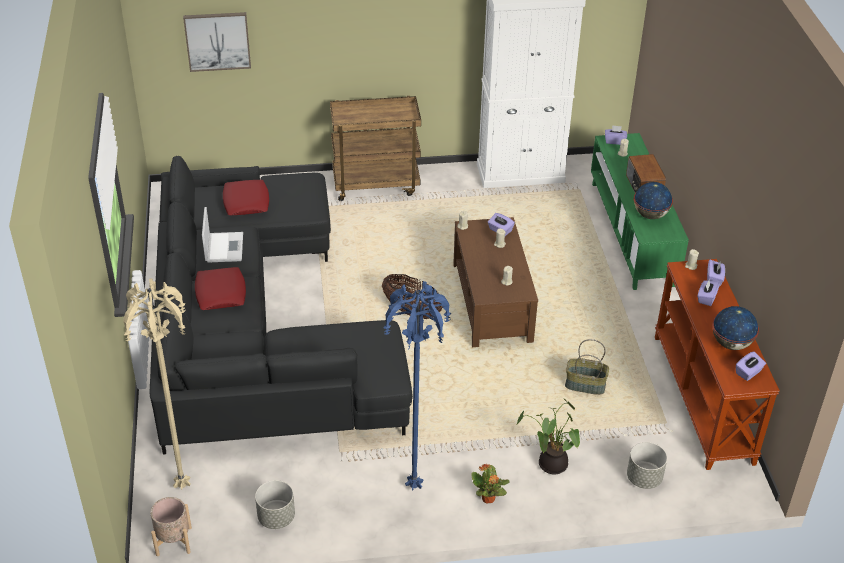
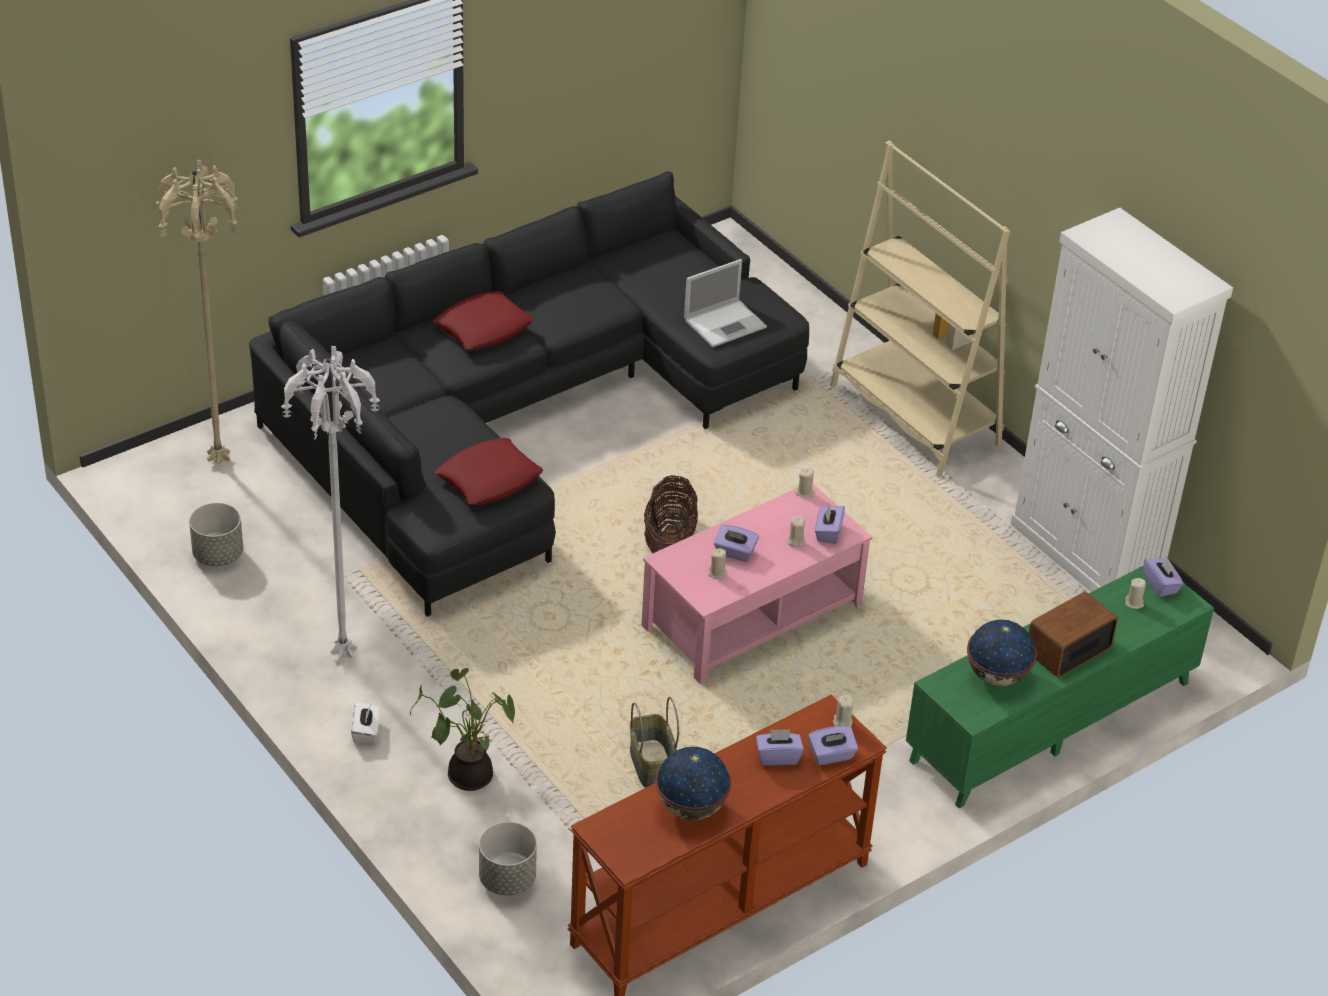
camera: 60 degrees right, 0 degrees up
beige planter [151,497,192,556] -> none
picture [183,12,251,72] -> none
laptop [202,207,243,263] -> laptop moved to [684,259,767,347]
red pillow [223,180,269,215] -> red pillow moved to [435,438,543,505]
brown cart [330,96,421,201] -> beige bookcase [830,140,1010,477]
blue floor lamp [383,281,451,490] -> white floor lamp [281,346,380,660]
brown coffee table [453,217,538,347] -> pink coffee table [641,484,872,684]
potted plant [471,464,510,504] -> white tissue box [351,702,380,743]
purple tissue box [736,352,766,381] -> purple tissue box moved to [714,525,759,562]

